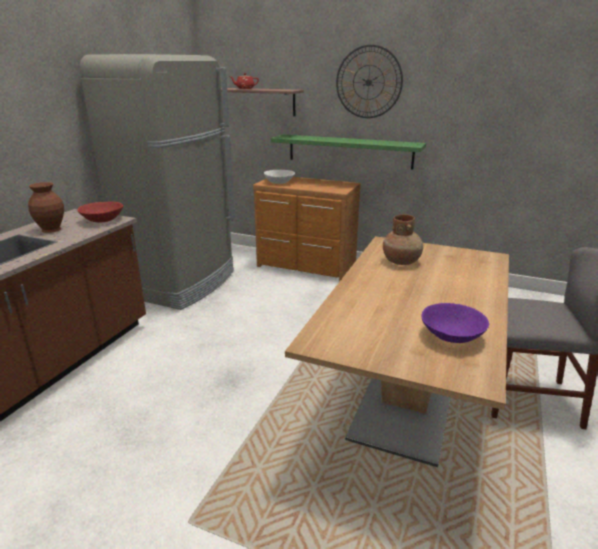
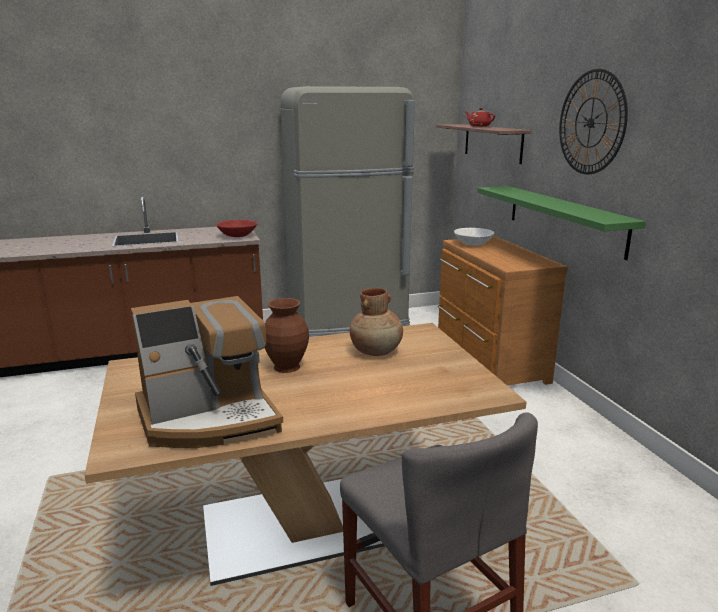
camera: 50 degrees right, 5 degrees down
brown vase [28,182,64,233] -> brown vase moved to [265,298,309,373]
purple bowl [421,303,489,343] -> coffee machine [131,296,283,448]

